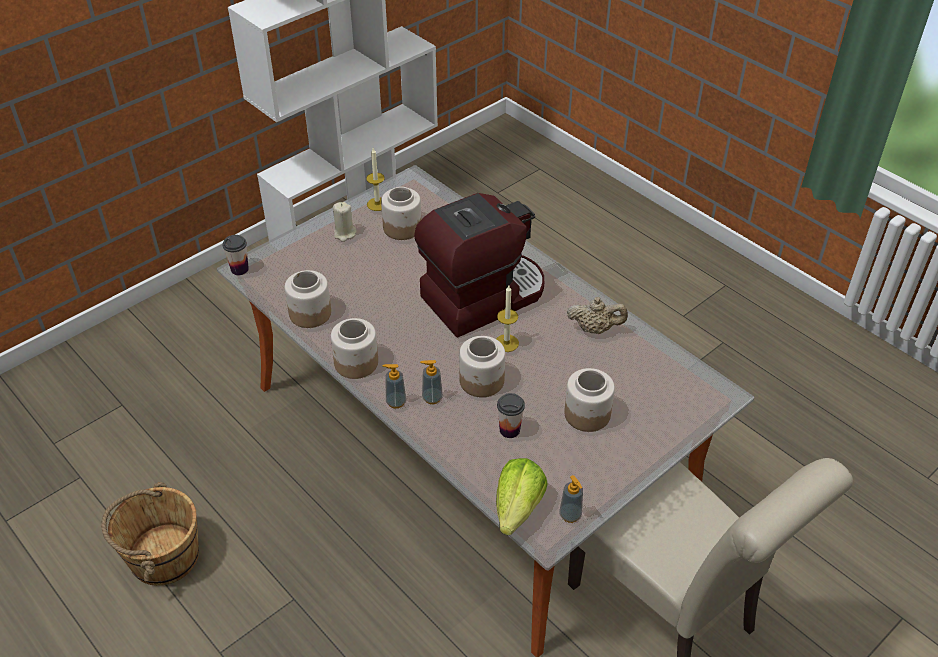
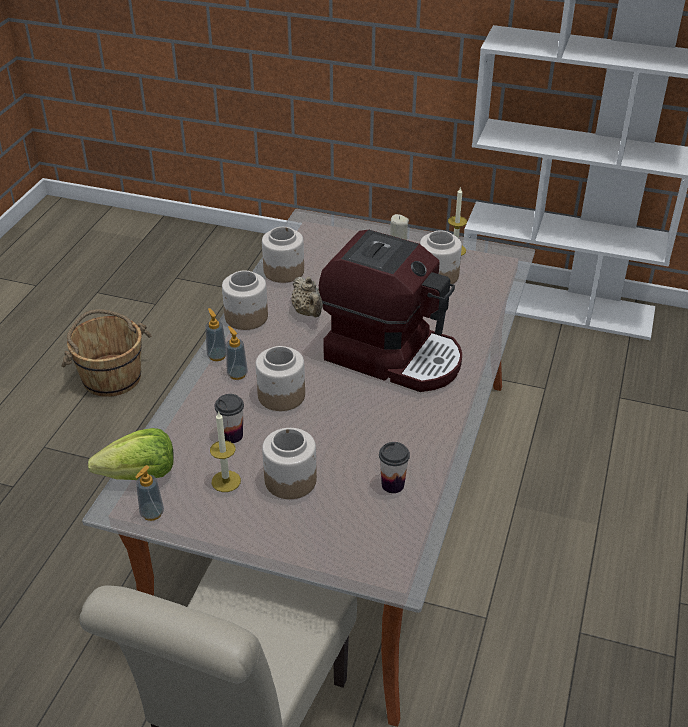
camera: 60 degrees right, 5 degrees down
cup [222,235,249,275] -> cup moved to [379,442,410,493]
candle [496,285,519,352] -> candle moved to [210,411,241,492]
beige teapot [567,297,628,334] -> beige teapot moved to [291,277,323,317]

